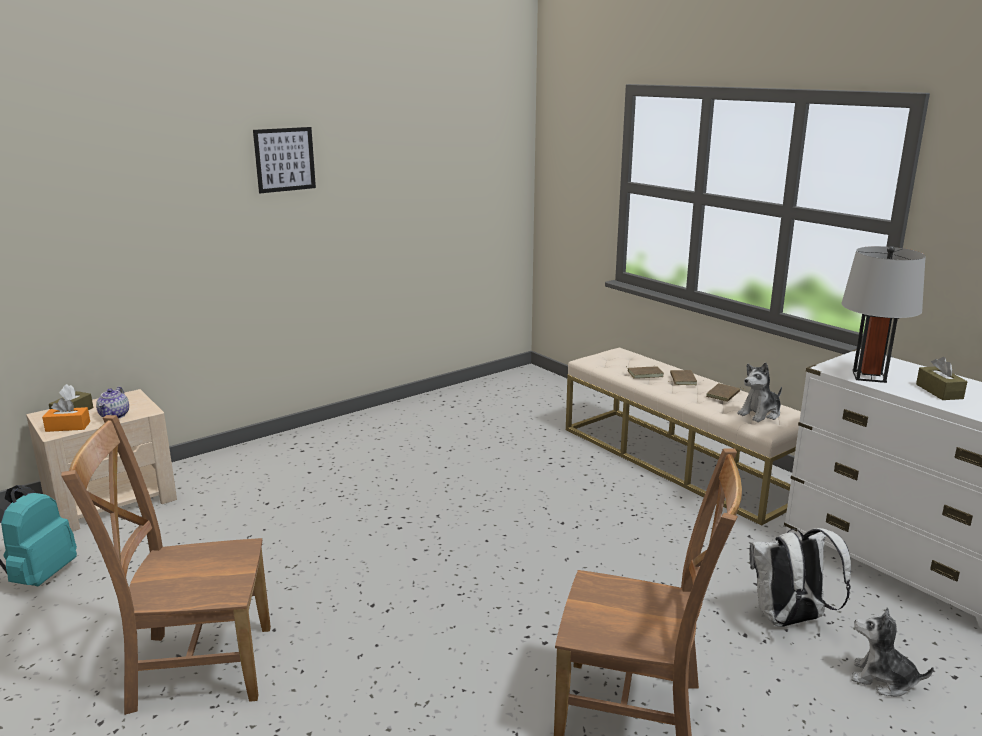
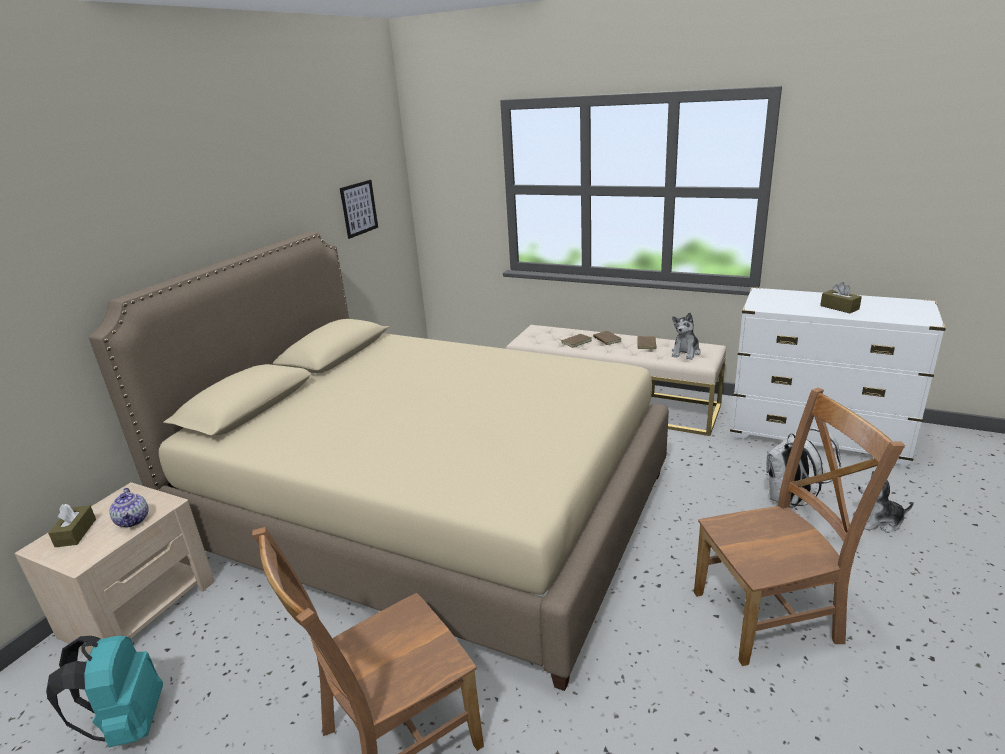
camera: 25 degrees left, 5 degrees up
orange tissue box [42,398,90,432] -> none
picture [253,127,316,193] -> picture moved to [340,180,378,239]
grey table lamp [842,246,926,383] -> none
none -> beige bed [89,232,669,691]

